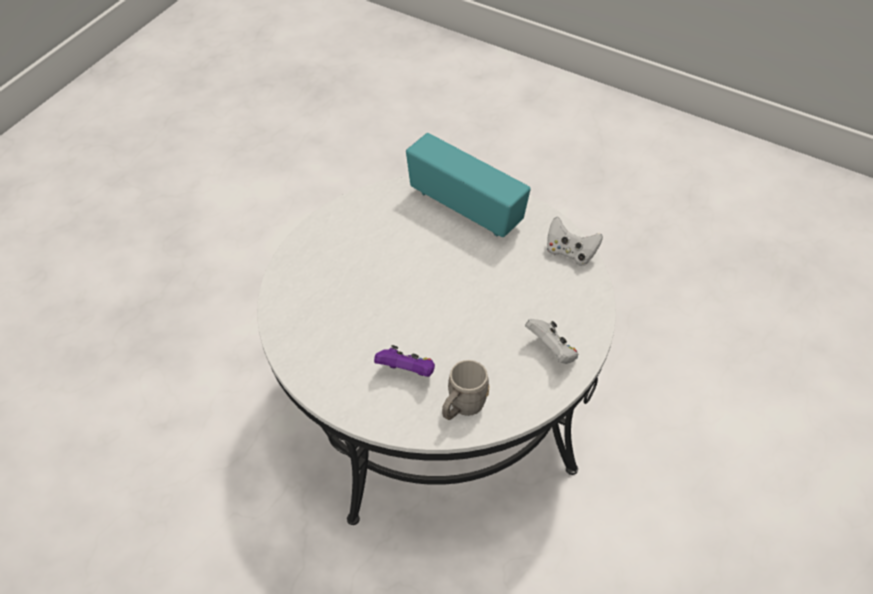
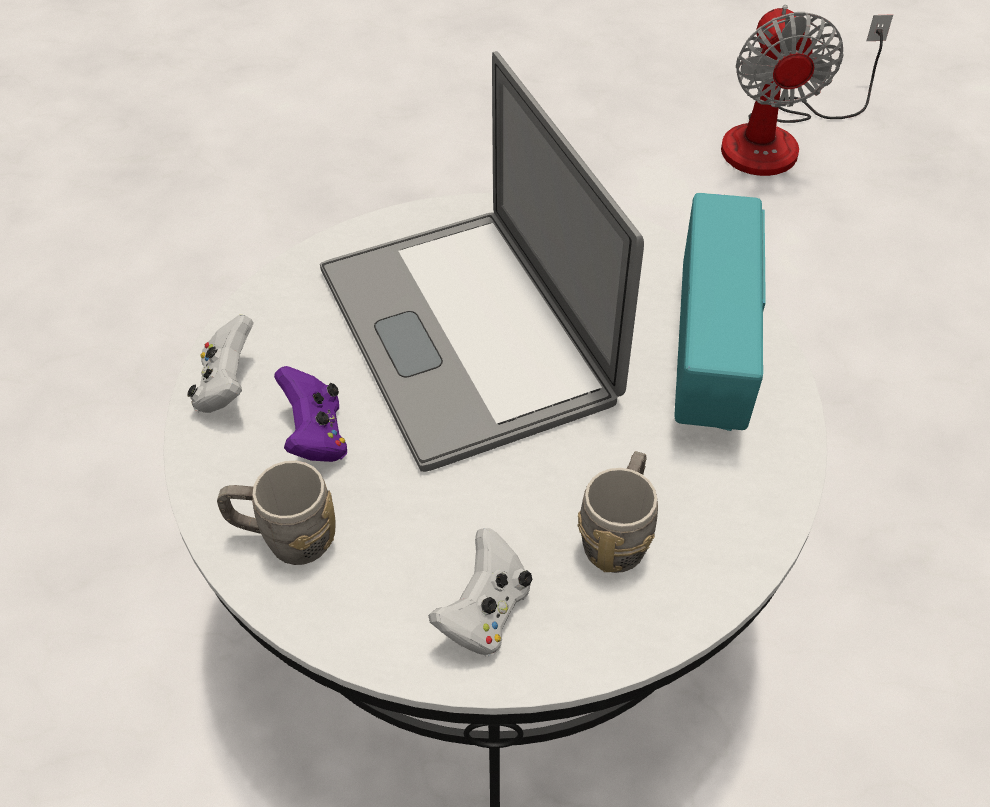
camera: 60 degrees right, 0 degrees up
white game controller [547,217,603,266] -> white game controller moved to [187,315,254,413]
none -> laptop [320,51,644,472]
none -> grey mug [578,451,658,573]
none -> fan [721,5,893,176]

